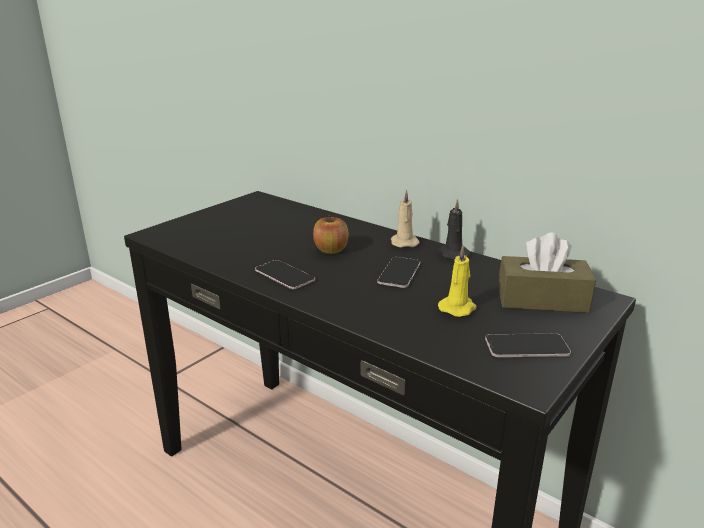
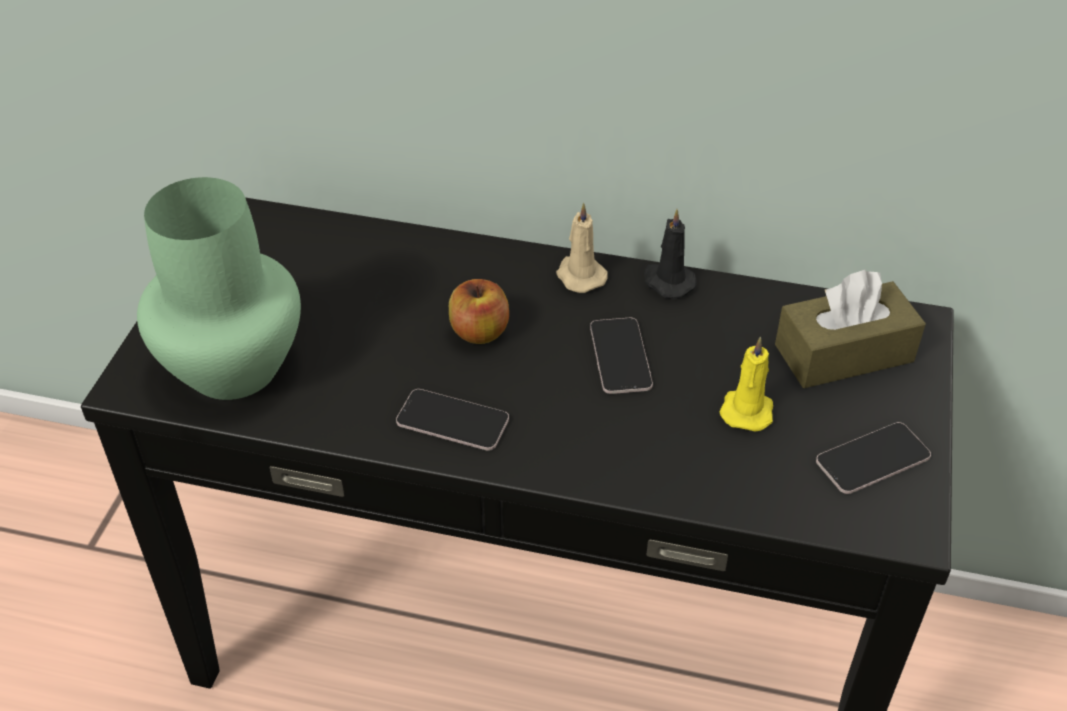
camera: 25 degrees left, 20 degrees up
none -> green vase [137,177,301,400]

